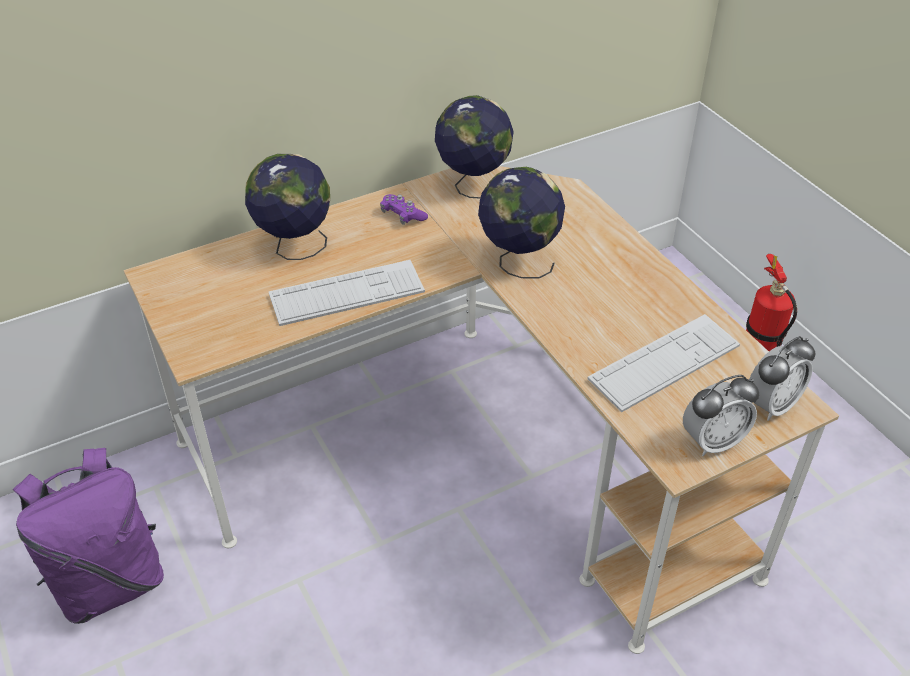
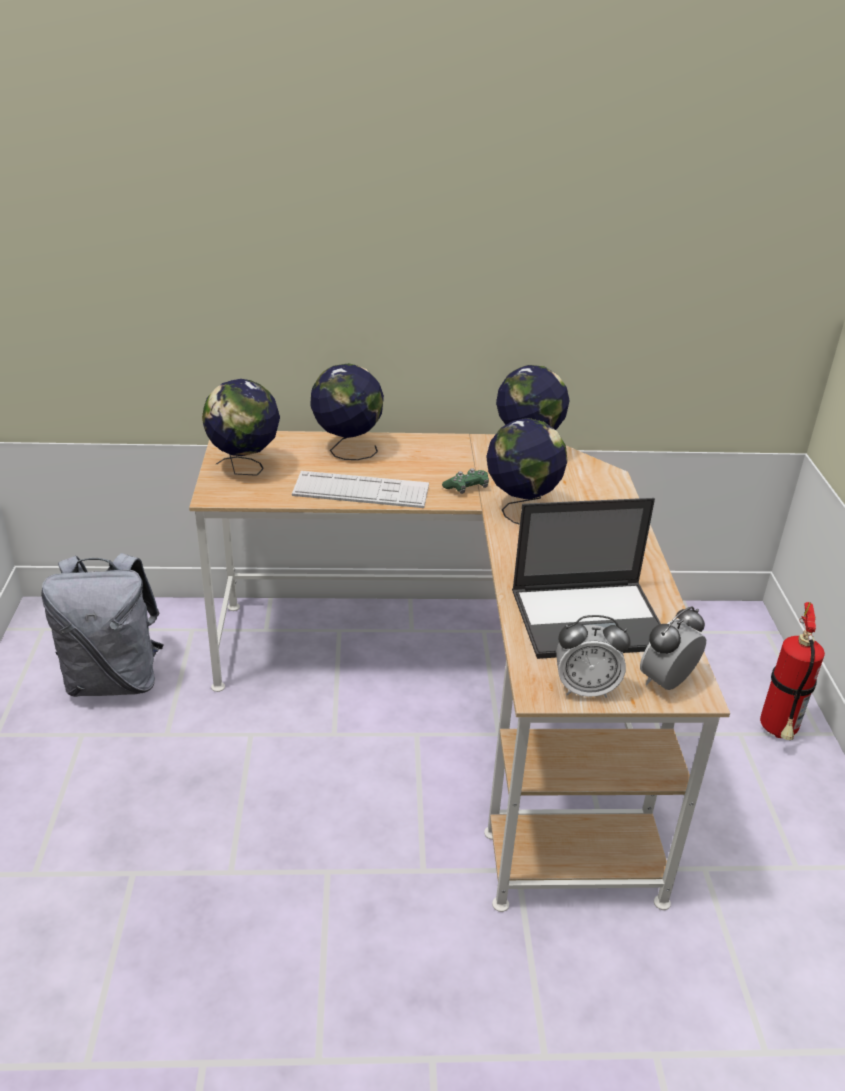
camera: 25 degrees right, 10 degrees down
purple backpack [13,448,164,624] -> grey backpack [41,553,164,697]
purple game controller [380,194,428,225] -> none
keyboard [587,314,740,413] -> laptop [512,498,661,659]
alarm clock [749,336,816,421] -> alarm clock turned 150 degrees clockwise [640,606,706,690]
none -> globe [202,379,280,476]
none -> green game controller [442,468,489,494]

